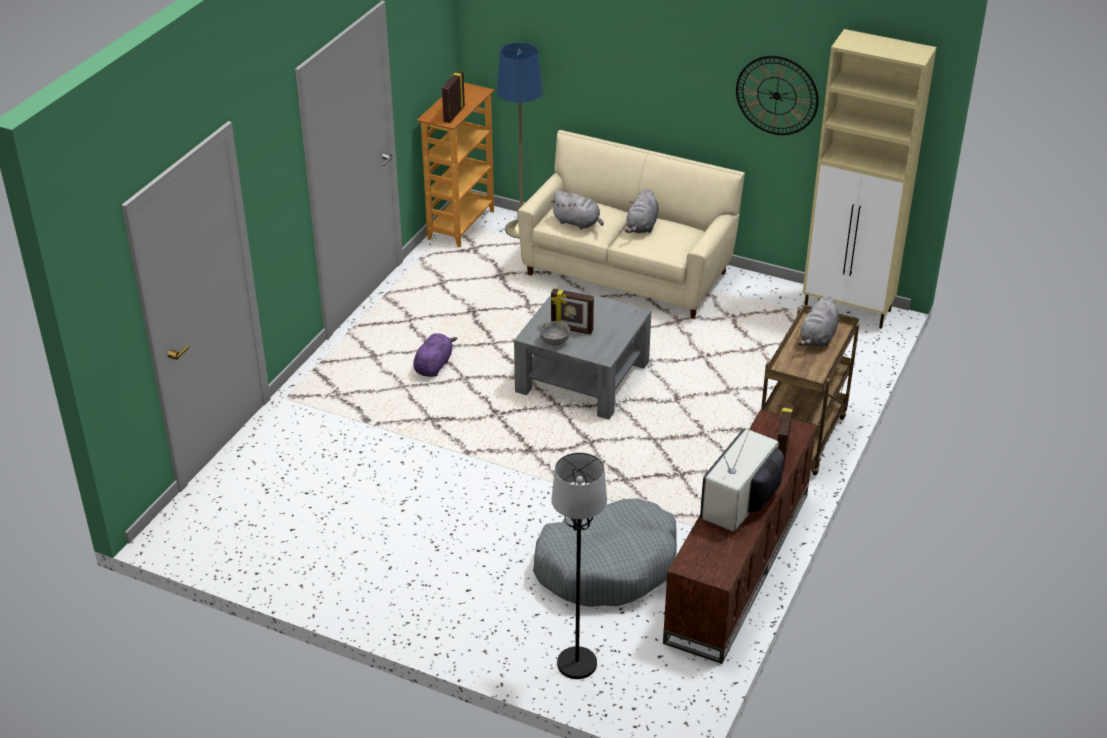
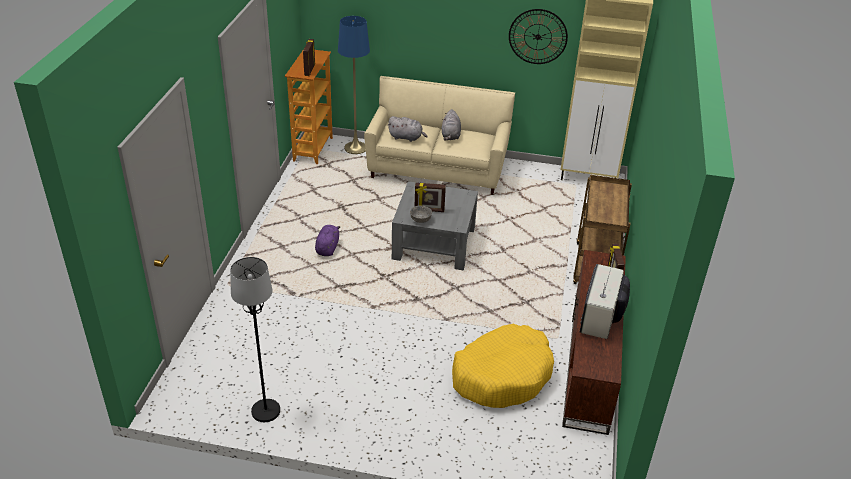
camera: 15 degrees left, 0 degrees up
grey dog bed [533,498,677,607] -> yellow dog bed [452,324,554,408]
black floor lamp [551,452,607,679] -> black floor lamp moved to [230,257,280,422]
grey plush toy [797,295,839,347] -> none

